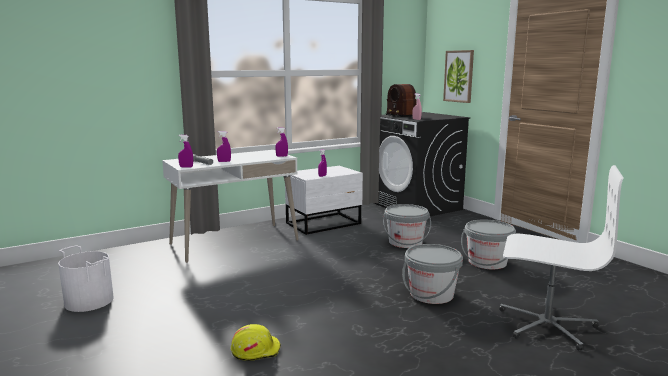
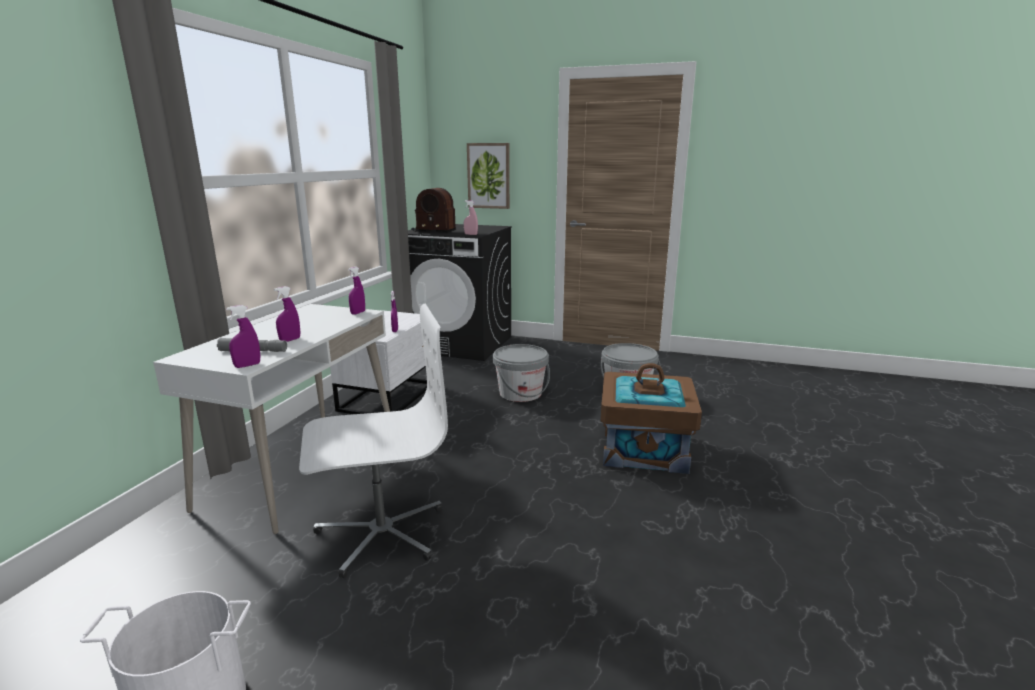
camera: 40 degrees left, 5 degrees up
yellow hard hat [231,324,281,361] -> none
grey bucket [402,244,463,304] -> brown storage box [601,363,702,474]
white office chair [499,165,624,351] -> white office chair moved to [299,304,448,578]

